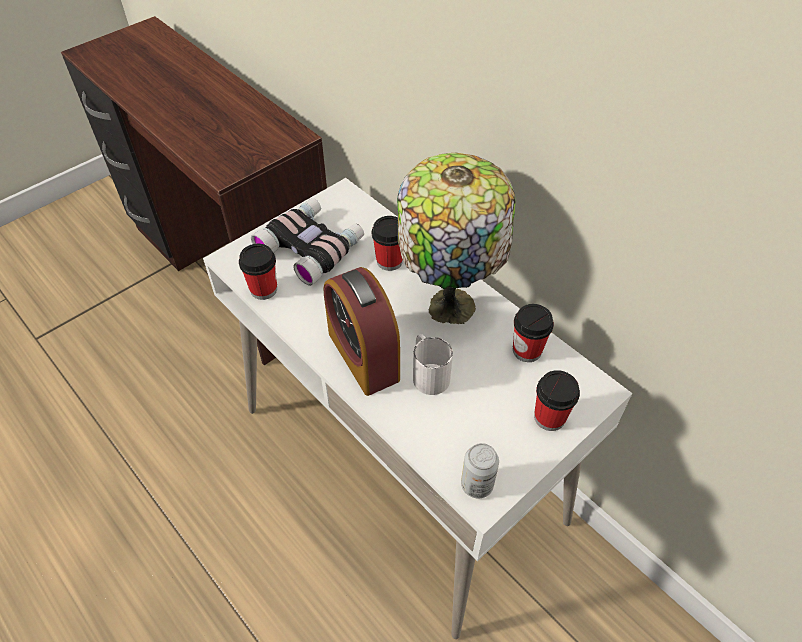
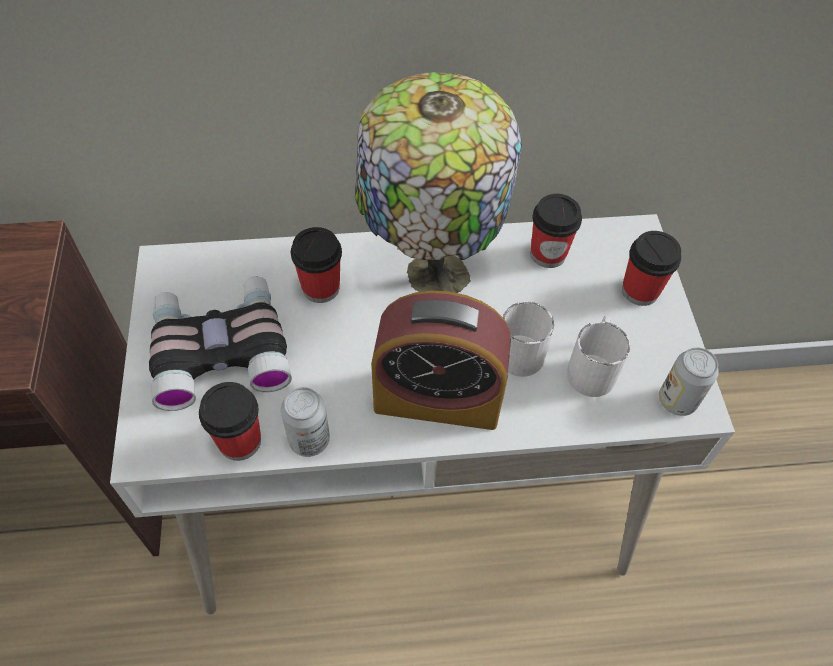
camera: 55 degrees left, 5 degrees up
none -> can [281,387,330,457]
none -> white mug [566,316,630,397]

